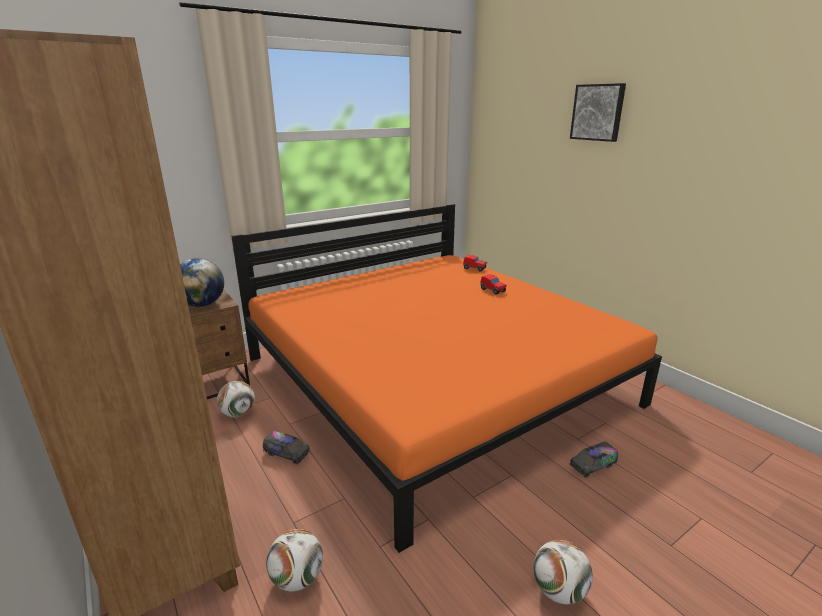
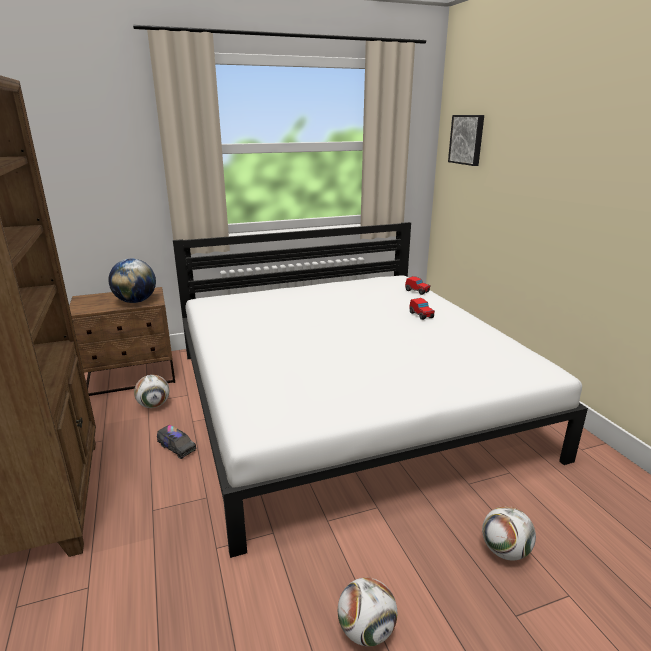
camera: 15 degrees right, 0 degrees up
orange bed [231,204,662,553] -> white bed [173,222,588,558]
football [266,529,323,591] -> football moved to [482,506,536,561]
picture [570,83,626,142] -> picture moved to [448,115,484,166]
toy truck [570,441,618,478] -> none

